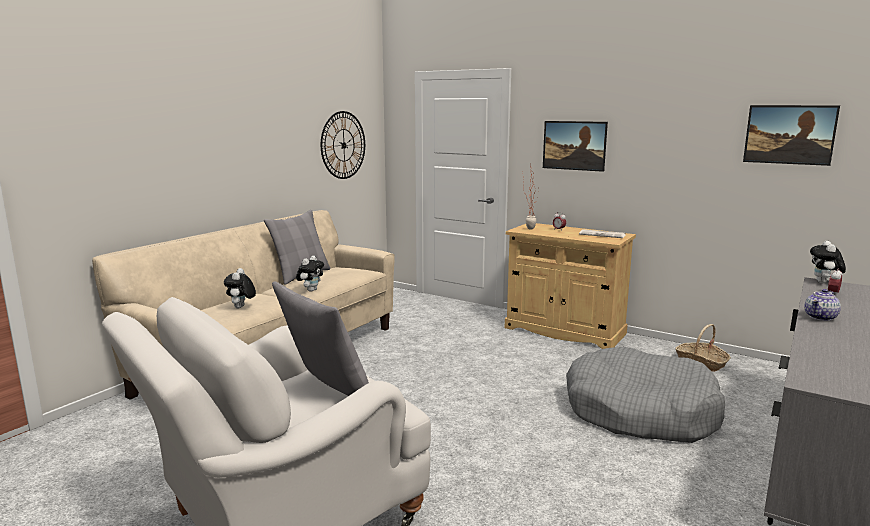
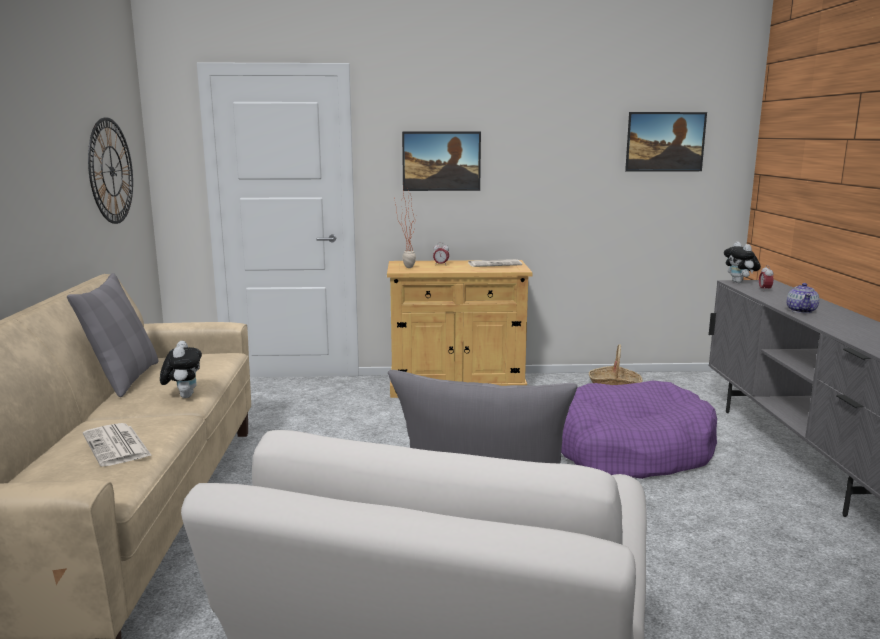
camera: 35 degrees left, 0 degrees up
plush toy [224,268,256,308] -> newspaper [83,423,152,466]
grey dog bed [566,347,725,443] -> purple dog bed [561,381,717,479]

